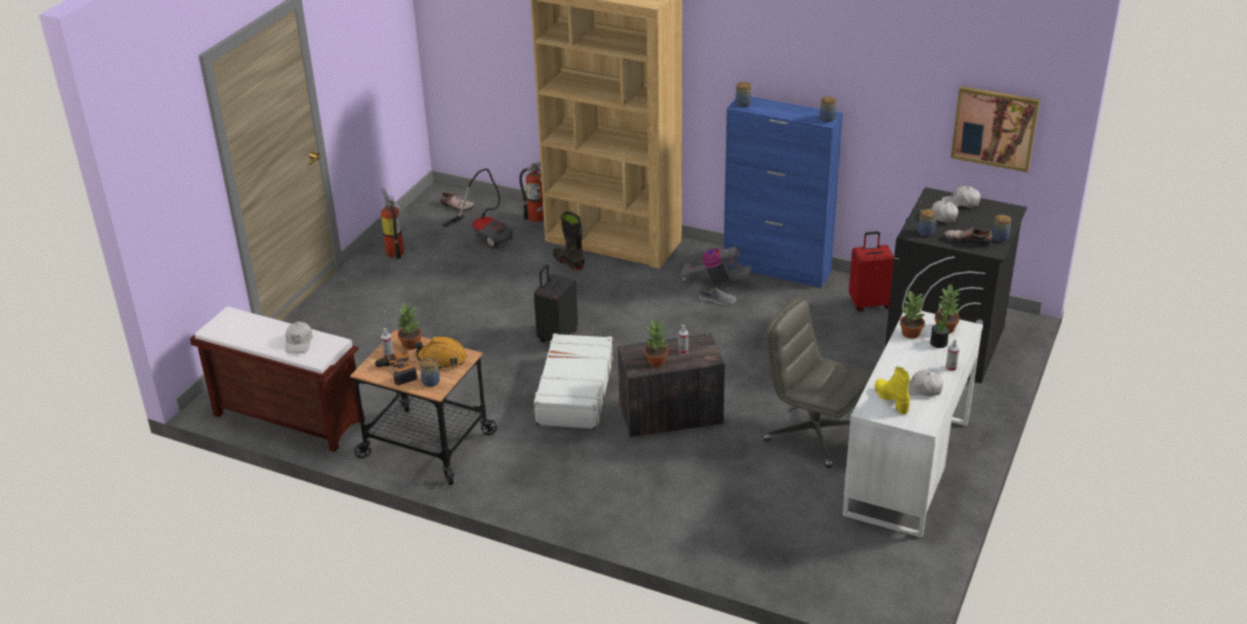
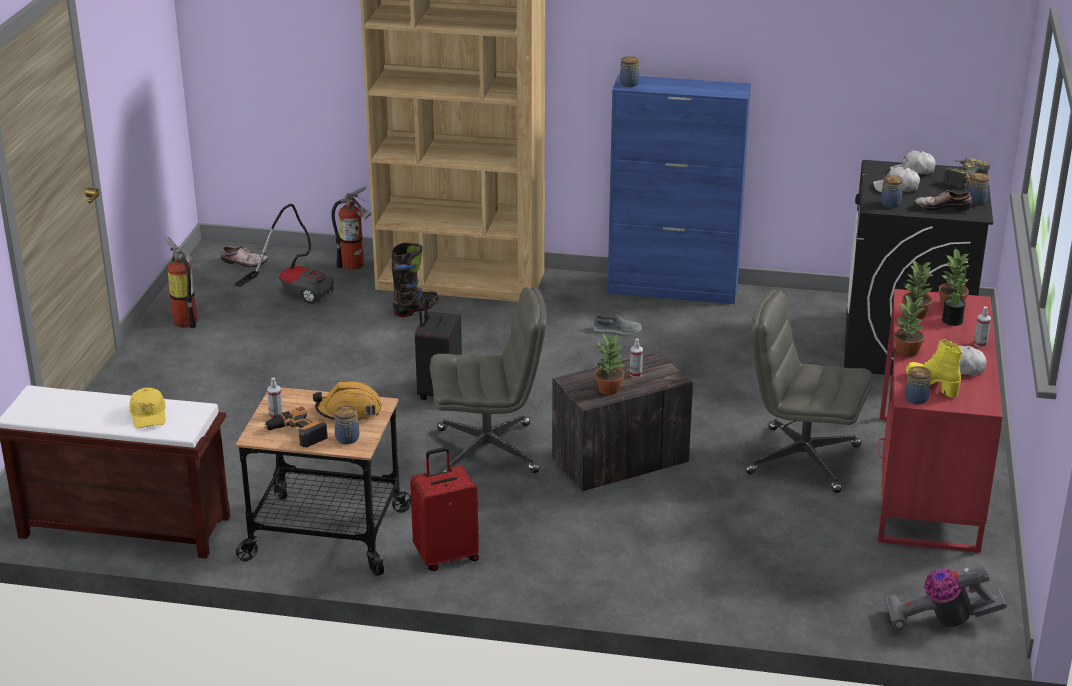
camera: 15 degrees left, 5 degrees down
white cap [285,322,312,353] -> yellow cap [129,388,166,428]
potted plant [396,302,422,350] -> potted plant moved to [893,294,925,357]
white suitcase [532,333,613,429] -> grey office chair [430,287,547,473]
black boot [553,211,585,270] -> black boot turned 105 degrees clockwise [392,243,438,317]
vacuum cleaner [680,246,752,285] -> vacuum cleaner moved to [884,562,1007,631]
jar [820,96,836,122] -> jar moved to [905,366,931,405]
white desk [842,310,983,538] -> red desk [878,289,1003,553]
red suitcase [849,231,894,312] -> red suitcase moved to [410,447,479,571]
picture [951,86,1040,172] -> none
none -> power drill [944,158,990,188]

